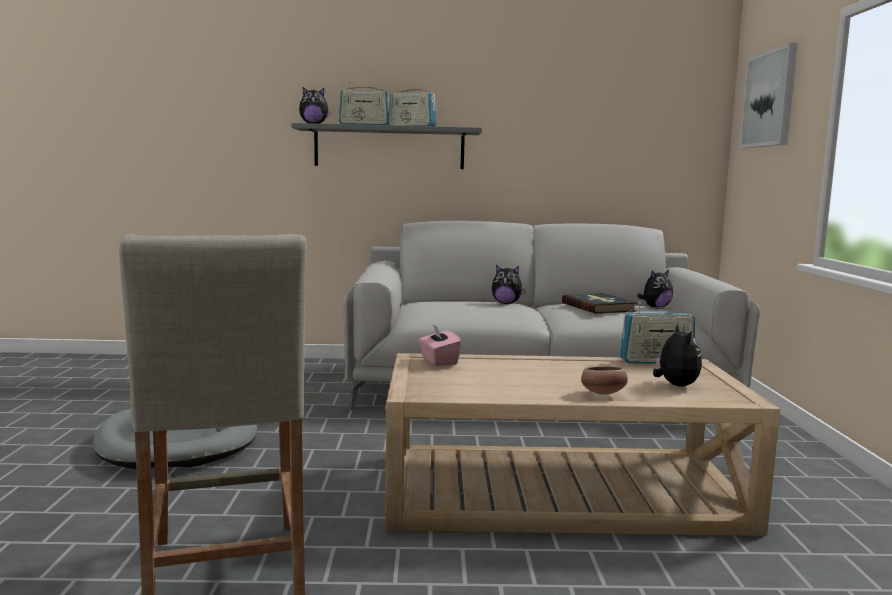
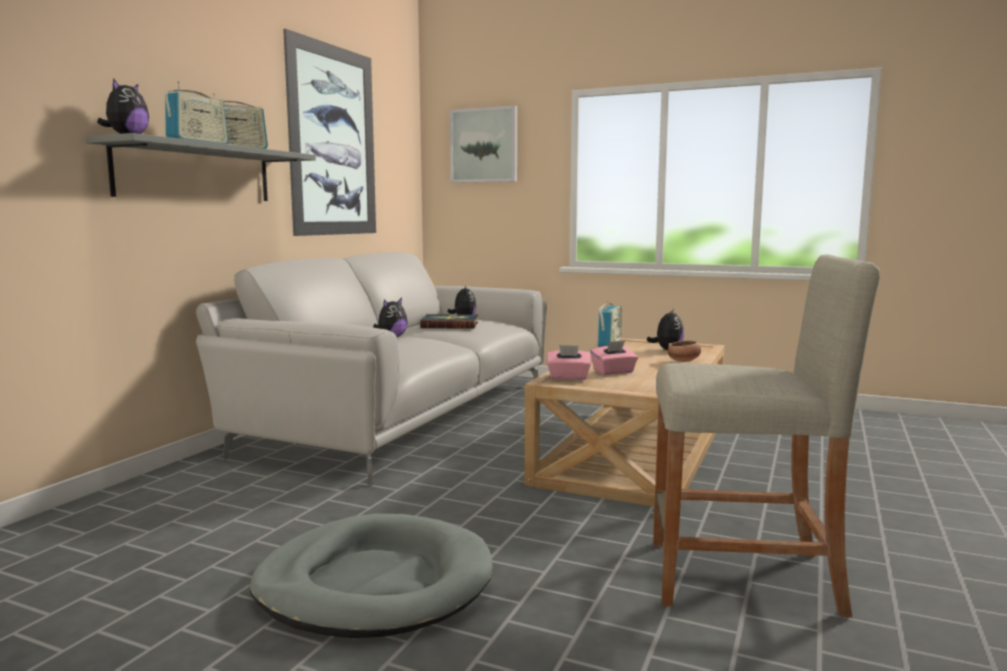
camera: 65 degrees left, 0 degrees up
plush toy [653,324,702,387] -> plush toy turned 90 degrees clockwise [647,309,684,350]
none -> picture [283,29,376,236]
none -> pink tissue box [590,341,638,375]

